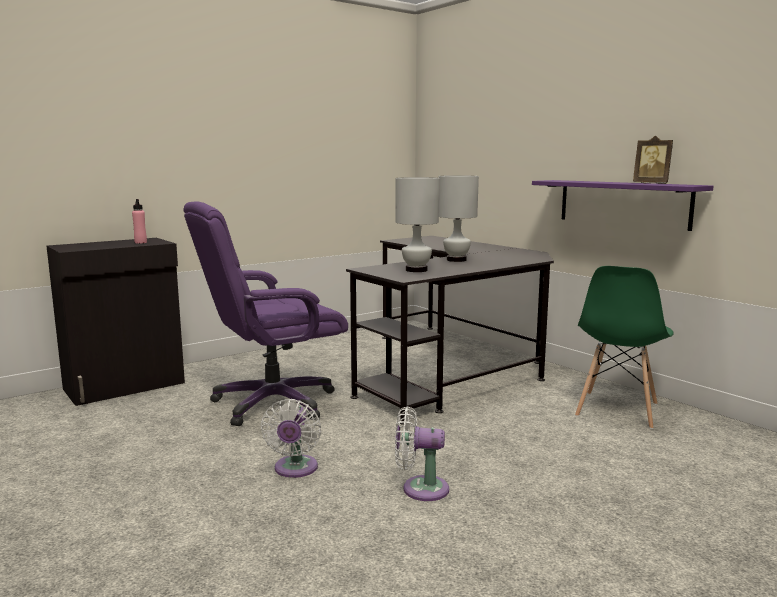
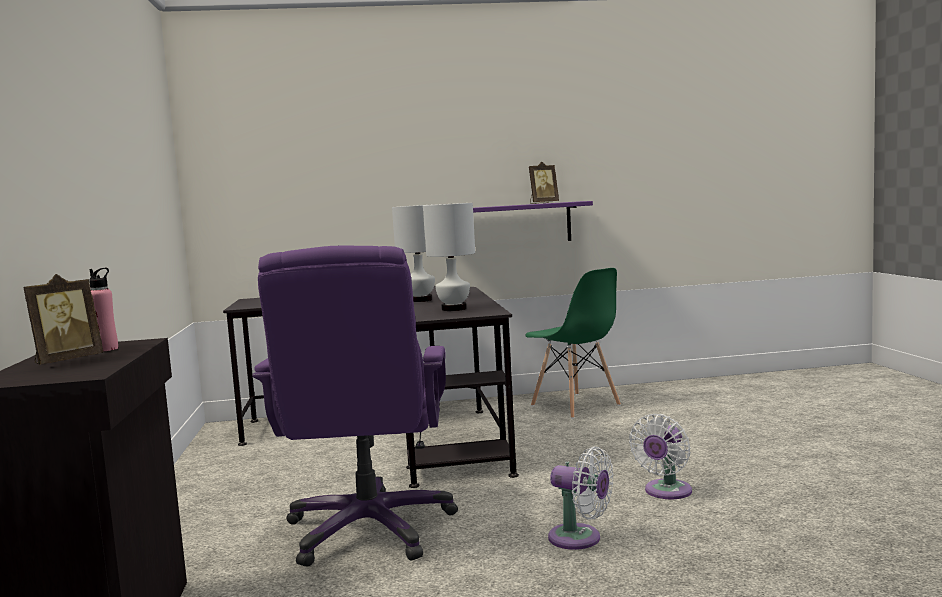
camera: 60 degrees left, 5 degrees down
none -> picture frame [23,274,103,365]

